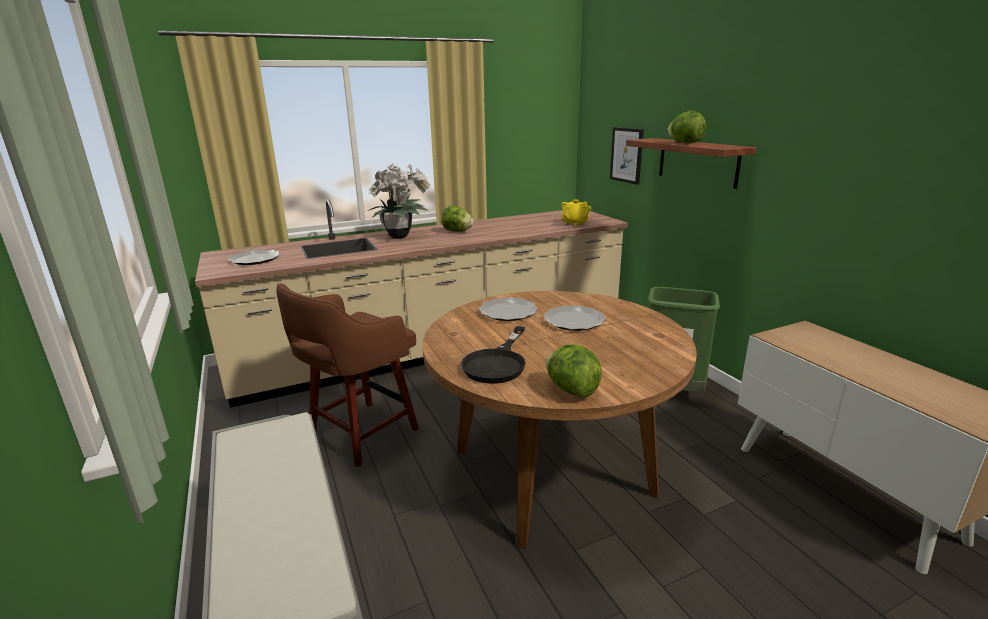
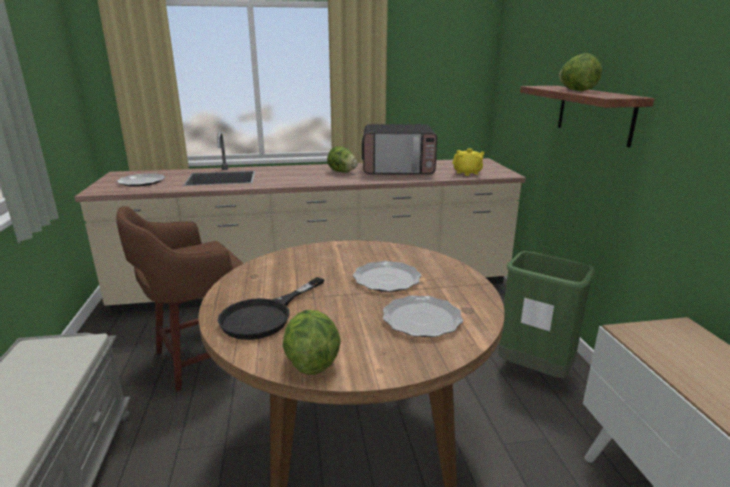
camera: 15 degrees right, 0 degrees up
potted plant [368,164,430,239] -> none
plate [479,297,538,321] -> plate moved to [383,296,463,337]
picture [610,127,644,185] -> none
none -> microwave [362,124,437,174]

